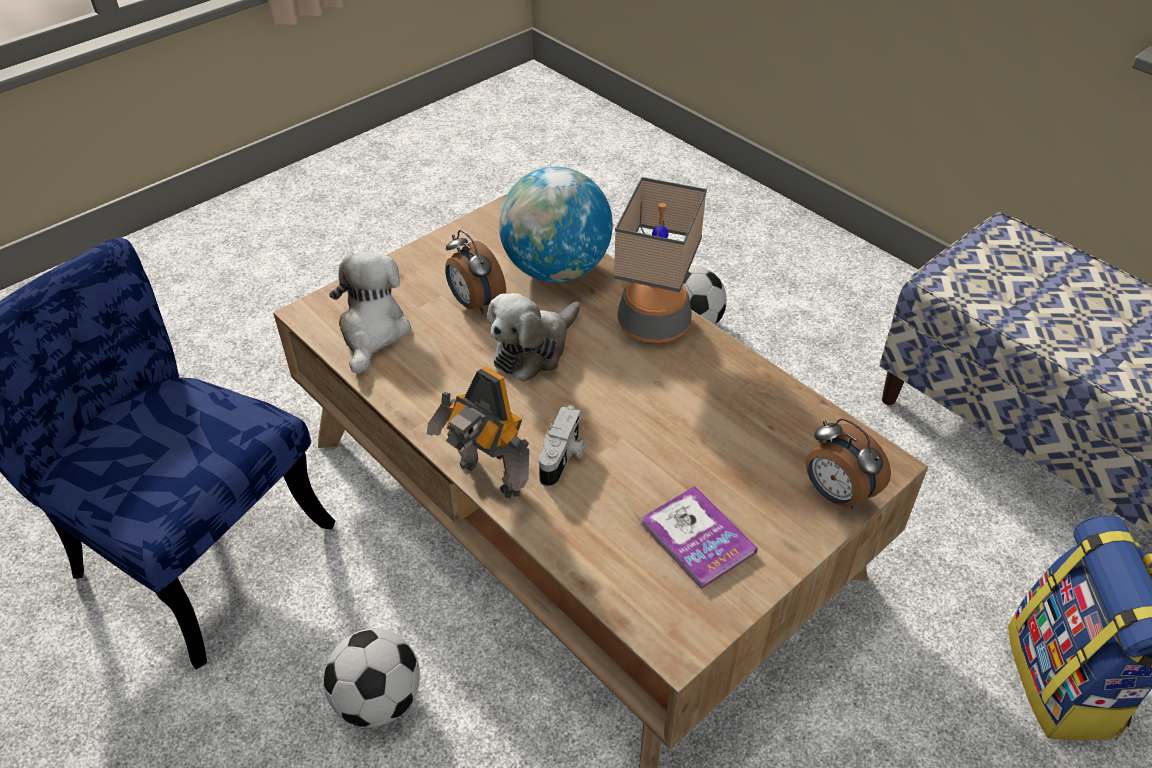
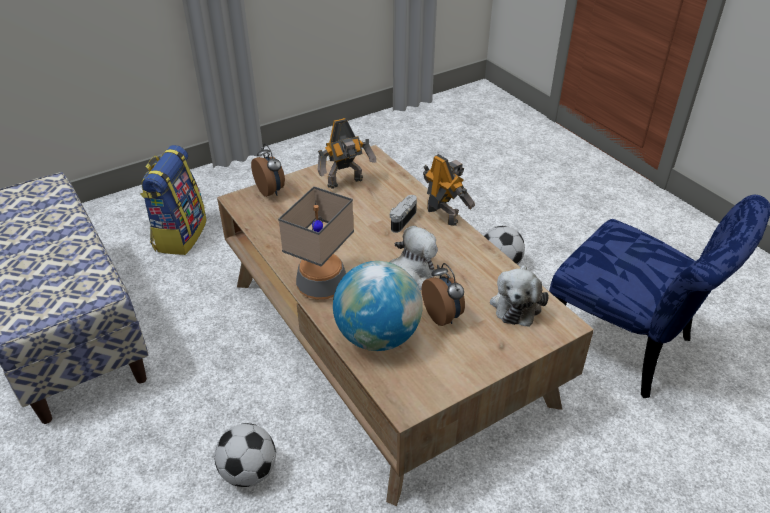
camera: 170 degrees left, 5 degrees down
book [641,486,758,589] -> toy robot [318,118,376,189]

